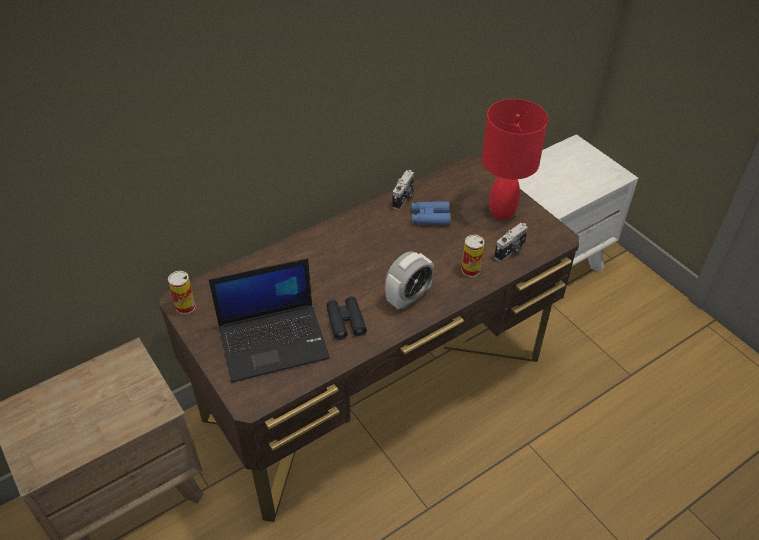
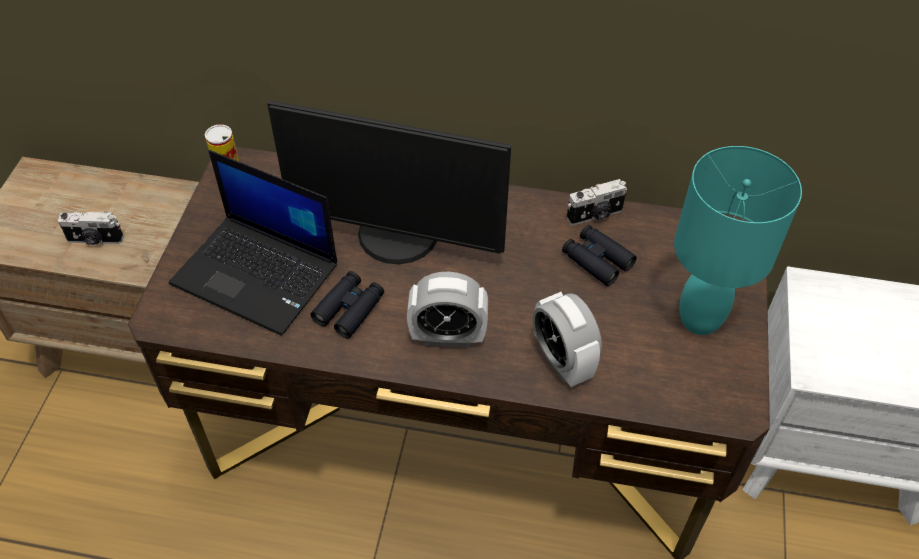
camera: 45 degrees right, 5 degrees up
blue binoculars [411,202,450,225] -> black binoculars [562,225,637,286]
can [462,235,484,277] -> alarm clock [533,292,602,387]
red table lamp [482,99,548,220] -> turquoise table lamp [674,146,802,335]
camera [494,223,528,262] -> camera moved to [58,211,124,245]
none -> monitor [267,101,511,264]

